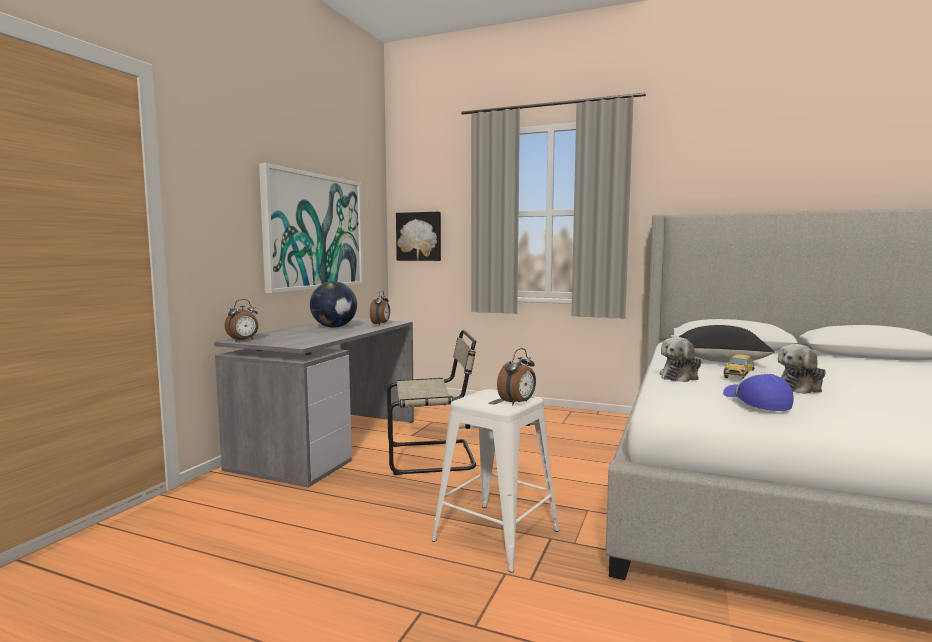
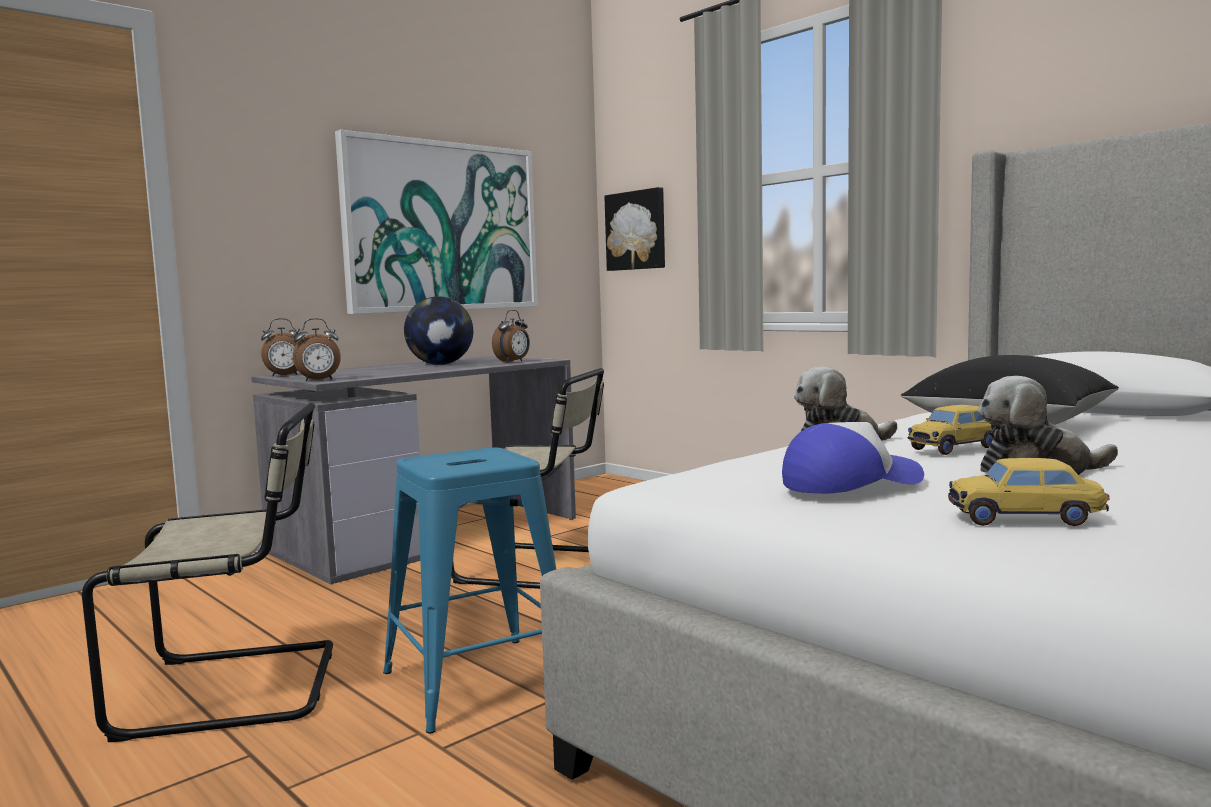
camera: 25 degrees right, 0 degrees up
white stool [431,389,559,573] -> blue stool [383,447,556,734]
alarm clock [497,348,536,406] -> alarm clock moved to [293,318,341,381]
cap [723,371,794,411] -> cap turned 60 degrees clockwise [782,422,924,493]
none -> beige chair [82,403,333,742]
none -> toy car [948,458,1110,526]

